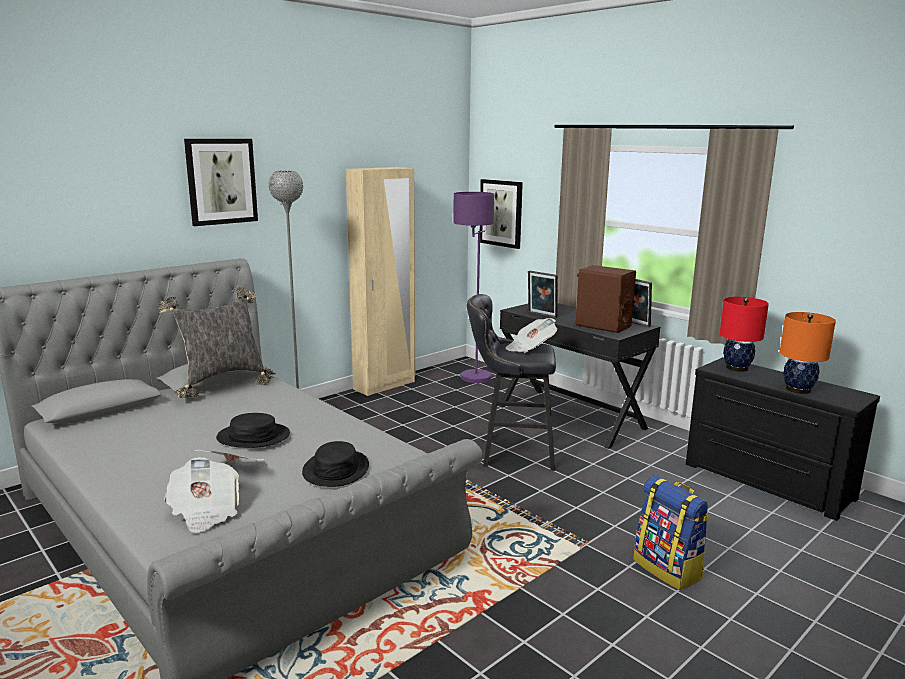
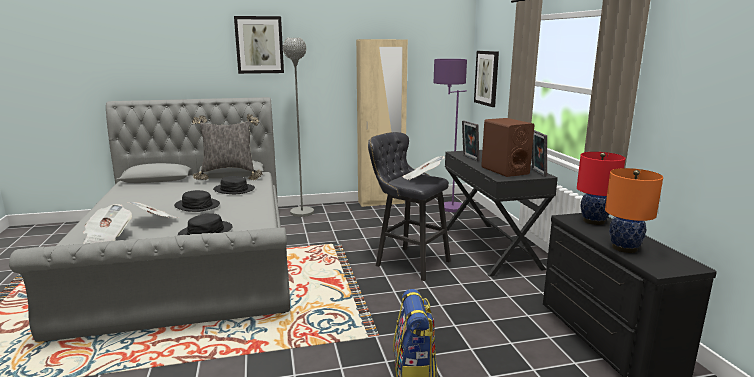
camera: 30 degrees right, 0 degrees up
none -> black hat [213,176,255,194]

